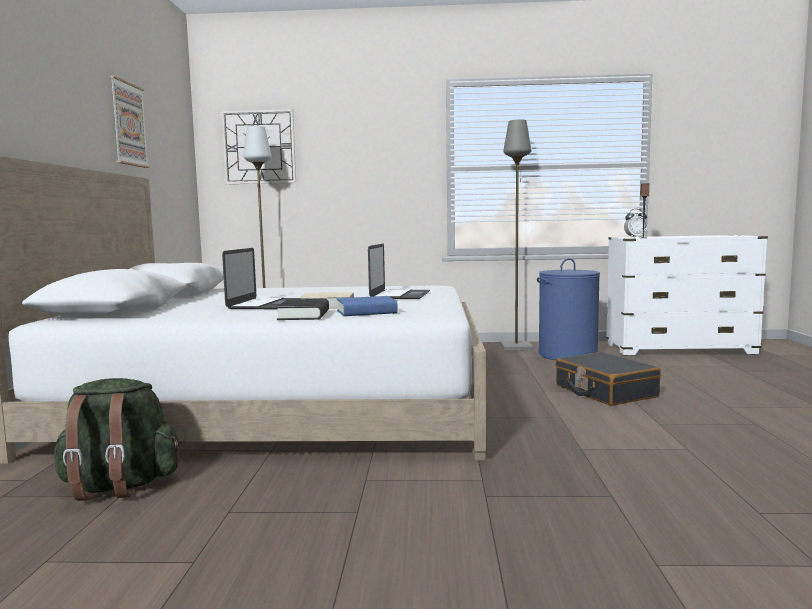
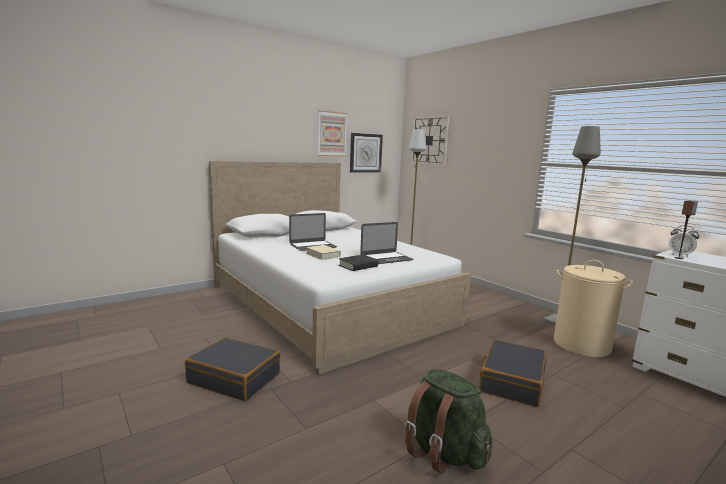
camera: 50 degrees right, 5 degrees up
green backpack [53,378,180,501] -> green backpack moved to [405,369,492,474]
black book [276,299,329,320] -> black book moved to [339,254,378,271]
blue book [337,296,398,316] -> none
blue laundry basket [537,258,600,360] -> beige laundry basket [554,260,633,358]
none -> black suitcase [185,337,281,401]
none -> wall clock [350,133,383,173]

